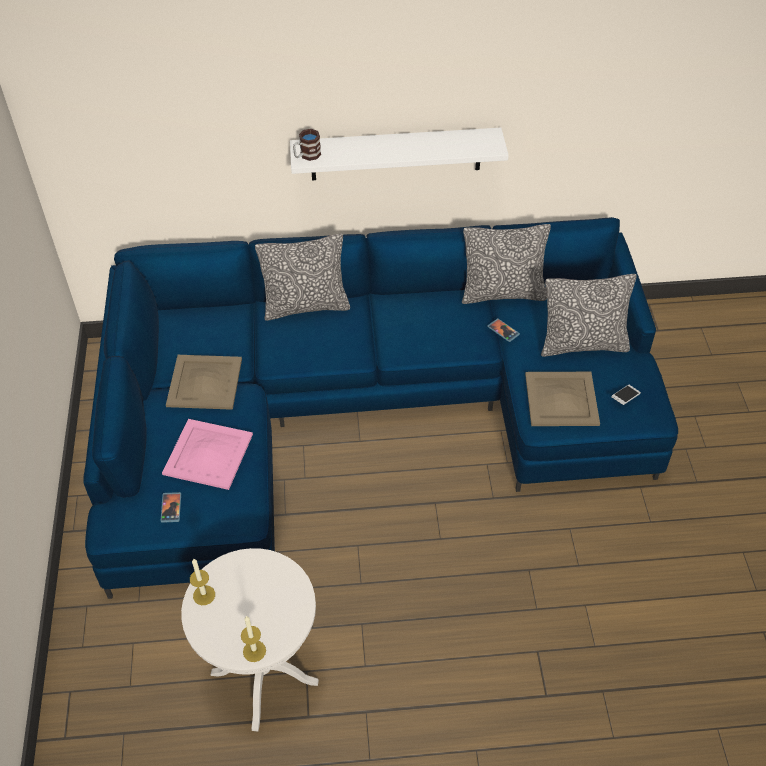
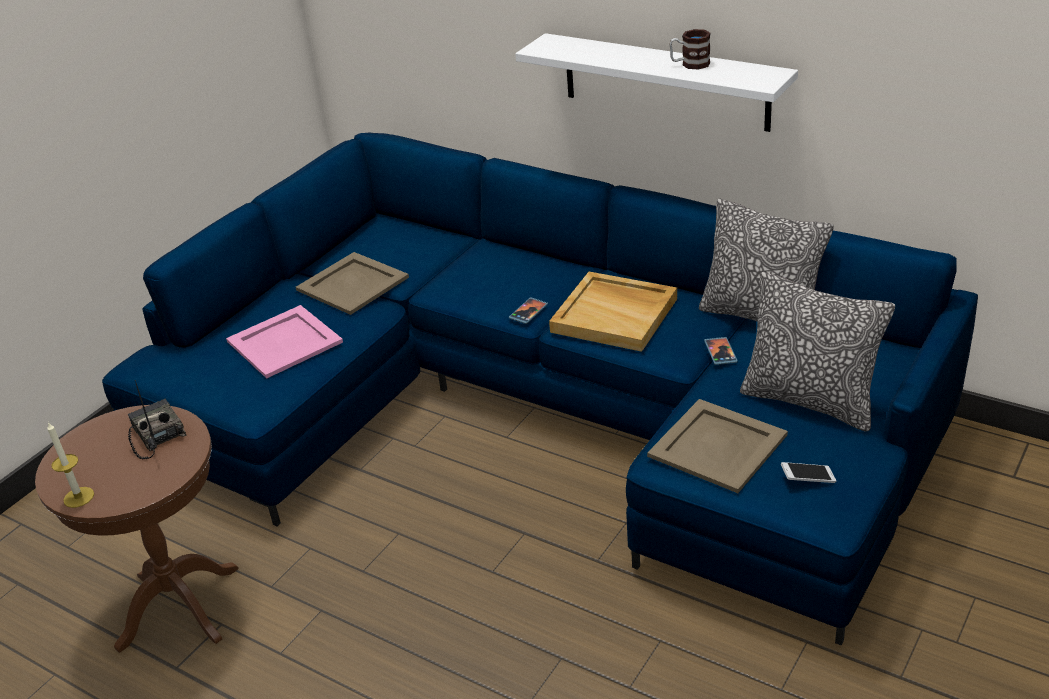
camera: 40 degrees right, 15 degrees down
phone [161,492,181,523] -> phone moved to [509,297,548,324]
white side table [181,548,319,731] -> brown side table [35,405,239,653]
candle [190,558,215,605] -> none
pillow [255,234,350,321] -> none
mug [293,129,321,161] -> mug moved to [670,29,710,70]
none -> radio [128,380,187,459]
none -> beige tray [549,272,677,352]

